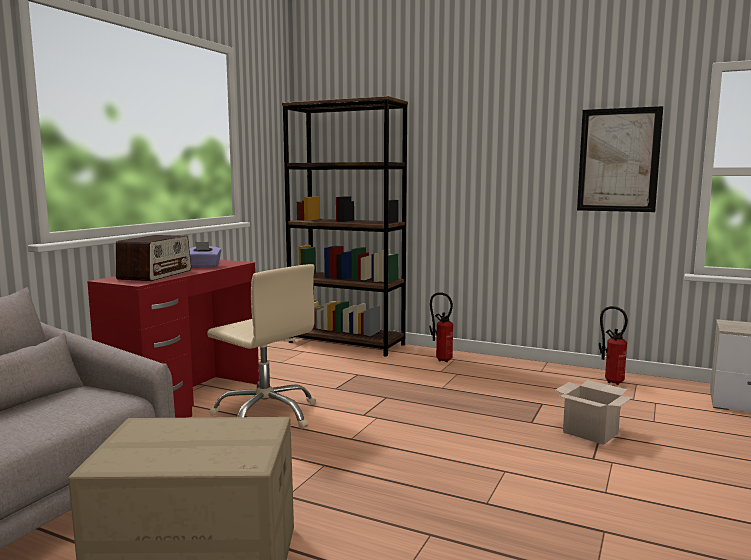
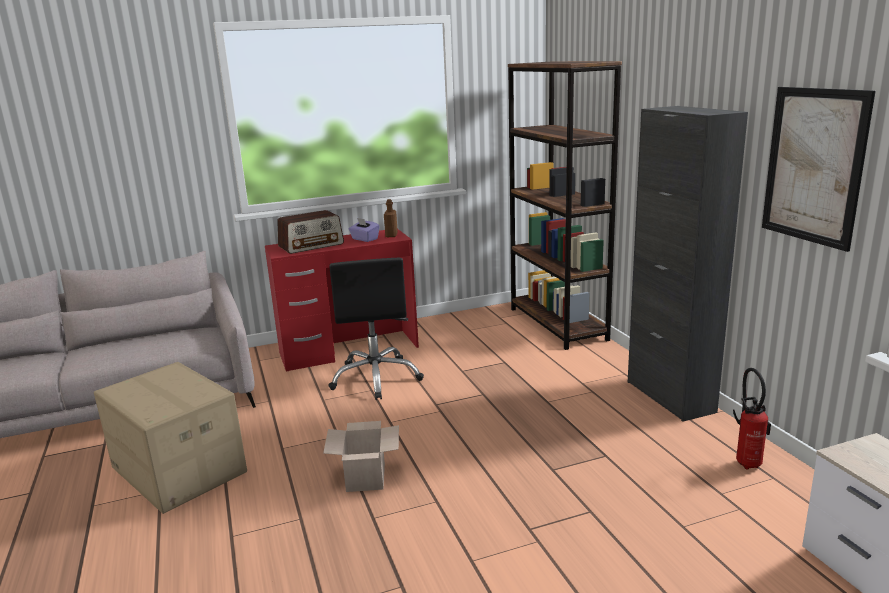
camera: 45 degrees right, 10 degrees up
beige office chair [207,264,316,429] -> black office chair [328,258,424,400]
fire extinguisher [429,292,453,362] -> none
cardboard box [555,380,633,445] -> cardboard box moved to [323,421,399,492]
none -> brown bottle [384,199,398,237]
none -> black cabinet [628,106,748,422]

